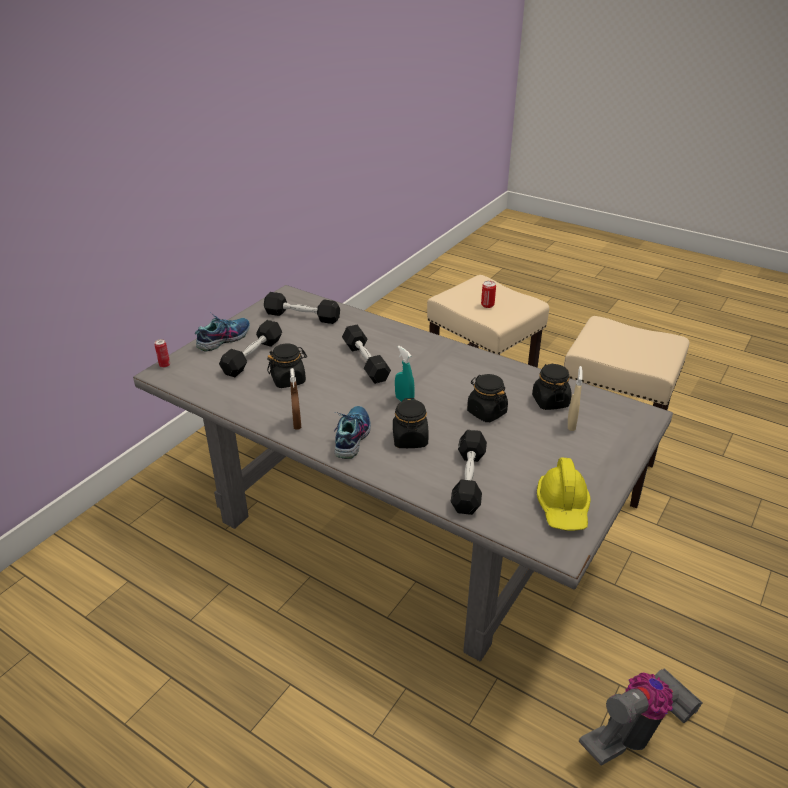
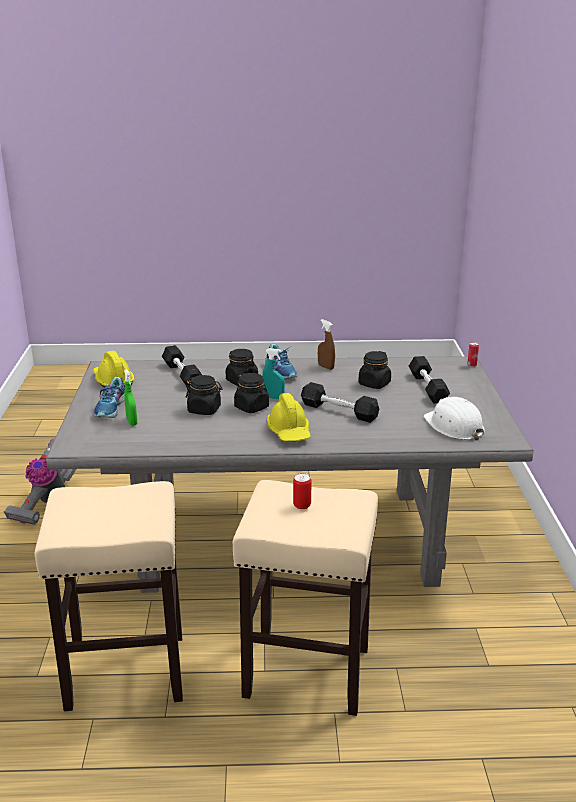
camera: 145 degrees right, 10 degrees down
shoe [195,313,250,352] -> shoe moved to [94,377,125,418]
black dumbbell [264,292,340,324] -> white hard hat [424,397,485,440]
black jar [532,364,572,410] -> black jar moved to [234,373,269,413]
beige spray bottle [568,366,583,431] -> green spray bottle [124,369,137,426]
none -> yellow hard hat [267,393,311,441]

